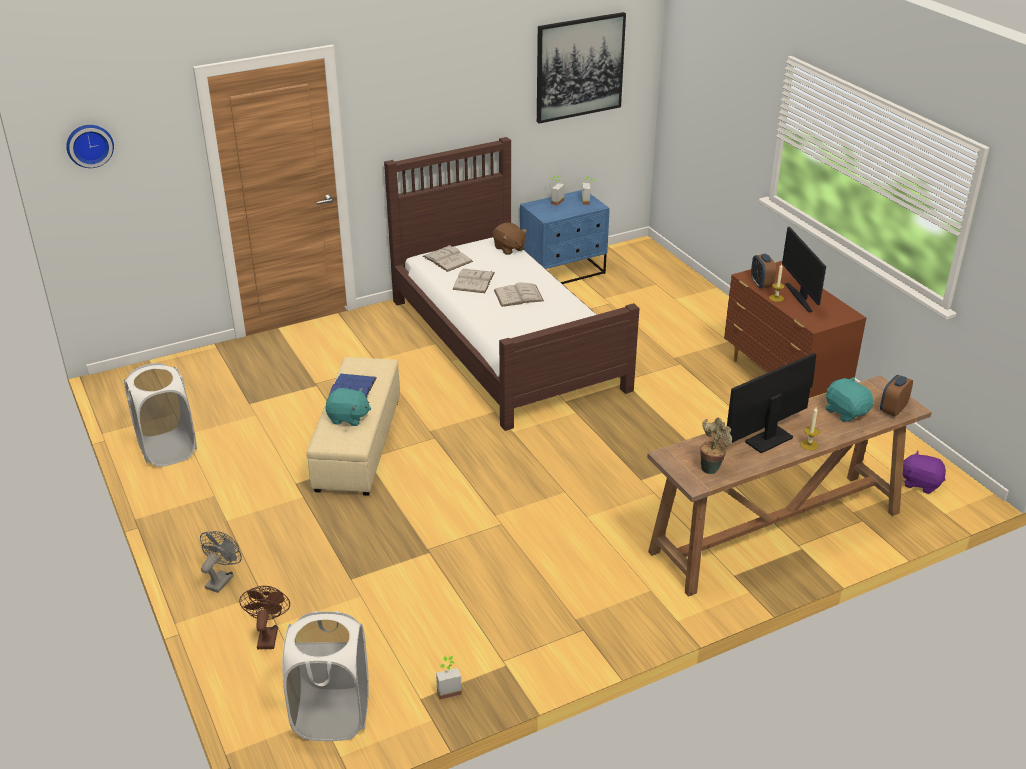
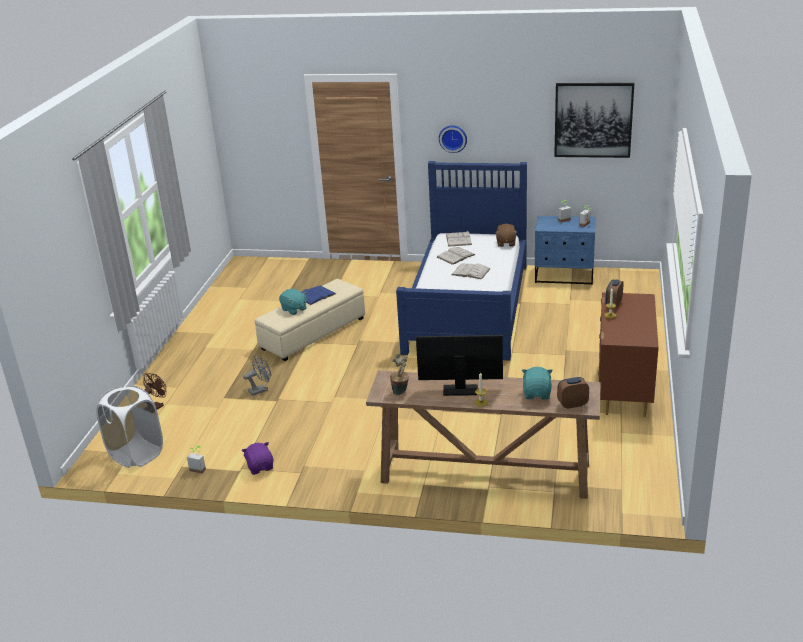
camera: 40 degrees right, 5 degrees down
wall clock [66,125,114,168] -> wall clock moved to [439,125,467,153]
white laundry basket [124,363,197,467] -> none
grey fan [200,531,242,593] -> grey fan moved to [243,355,271,396]
brown bed [384,137,640,431] -> blue bed [396,161,527,361]
monitor [782,227,826,312] -> none
purple plush toy [903,450,946,494] -> purple plush toy moved to [241,442,273,475]

